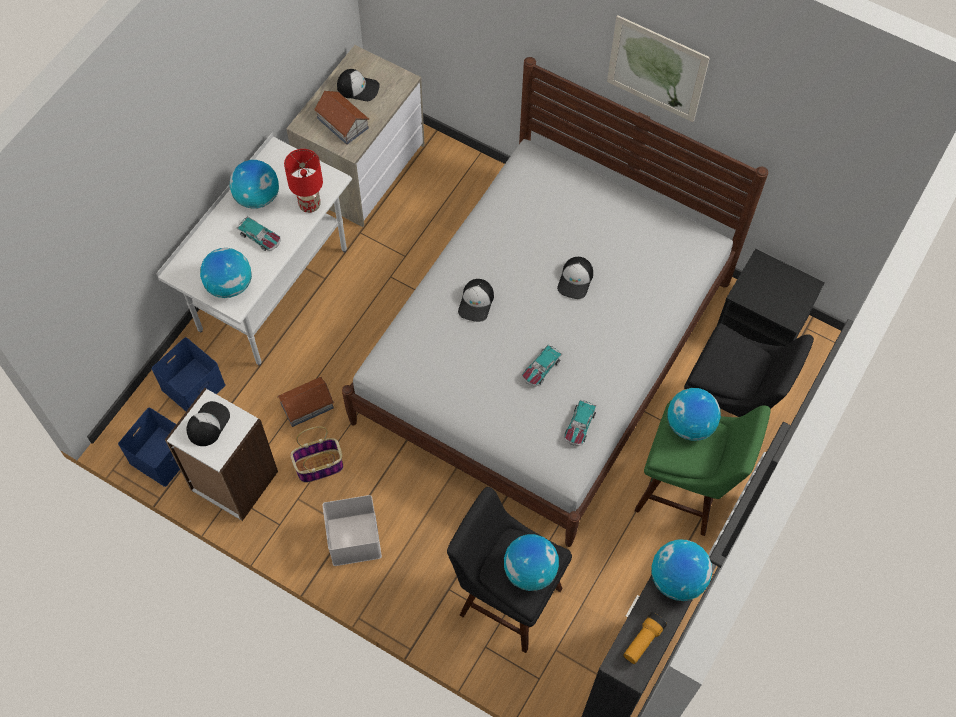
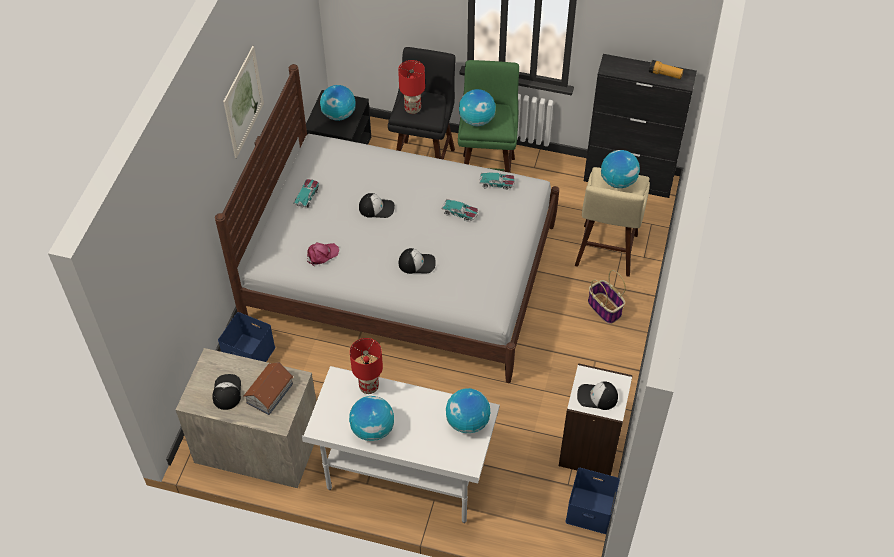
camera: 105 degrees left, 10 degrees down
blue storage box [151,337,225,411] -> blue storage box moved to [218,312,275,362]
toy car [236,216,281,251] -> toy car moved to [293,179,319,208]
toy house [277,377,334,427] -> none
basket [290,426,343,483] -> basket moved to [588,270,626,324]
white storage box [322,495,382,566] -> none
black stool [447,487,572,653] -> beige stool [575,167,650,277]
globe [651,539,712,601] -> globe moved to [320,85,356,121]
none -> pink cap [307,243,339,266]
none -> red table lamp [398,60,425,114]

